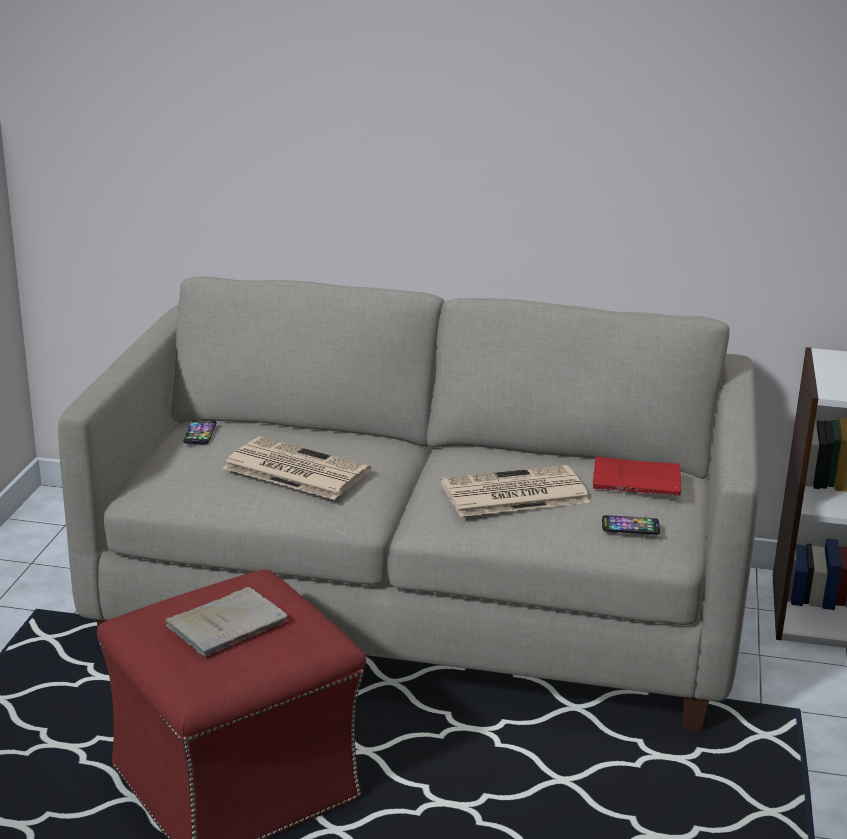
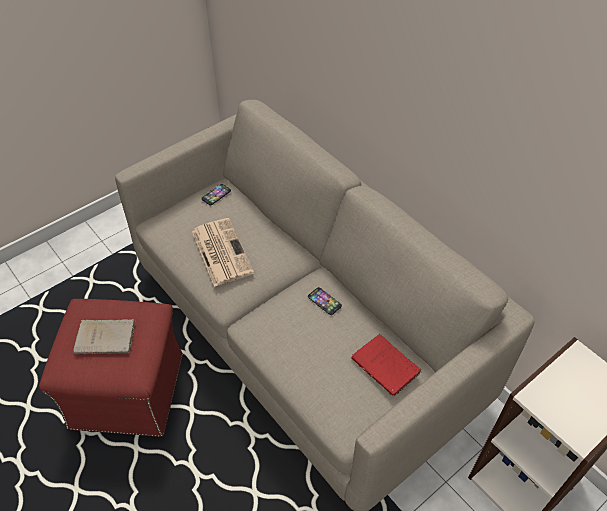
camera: 40 degrees right, 25 degrees up
newspaper [441,465,590,517] -> none
phone [602,515,660,535] -> phone moved to [308,287,342,315]

